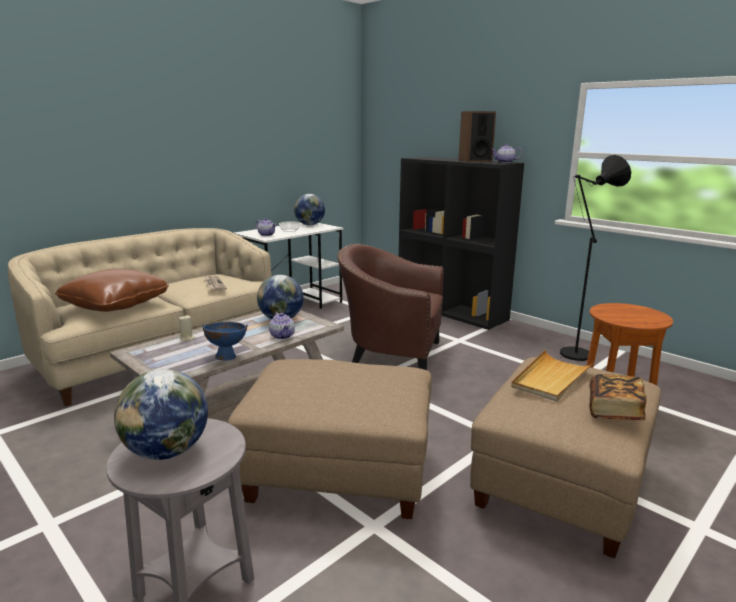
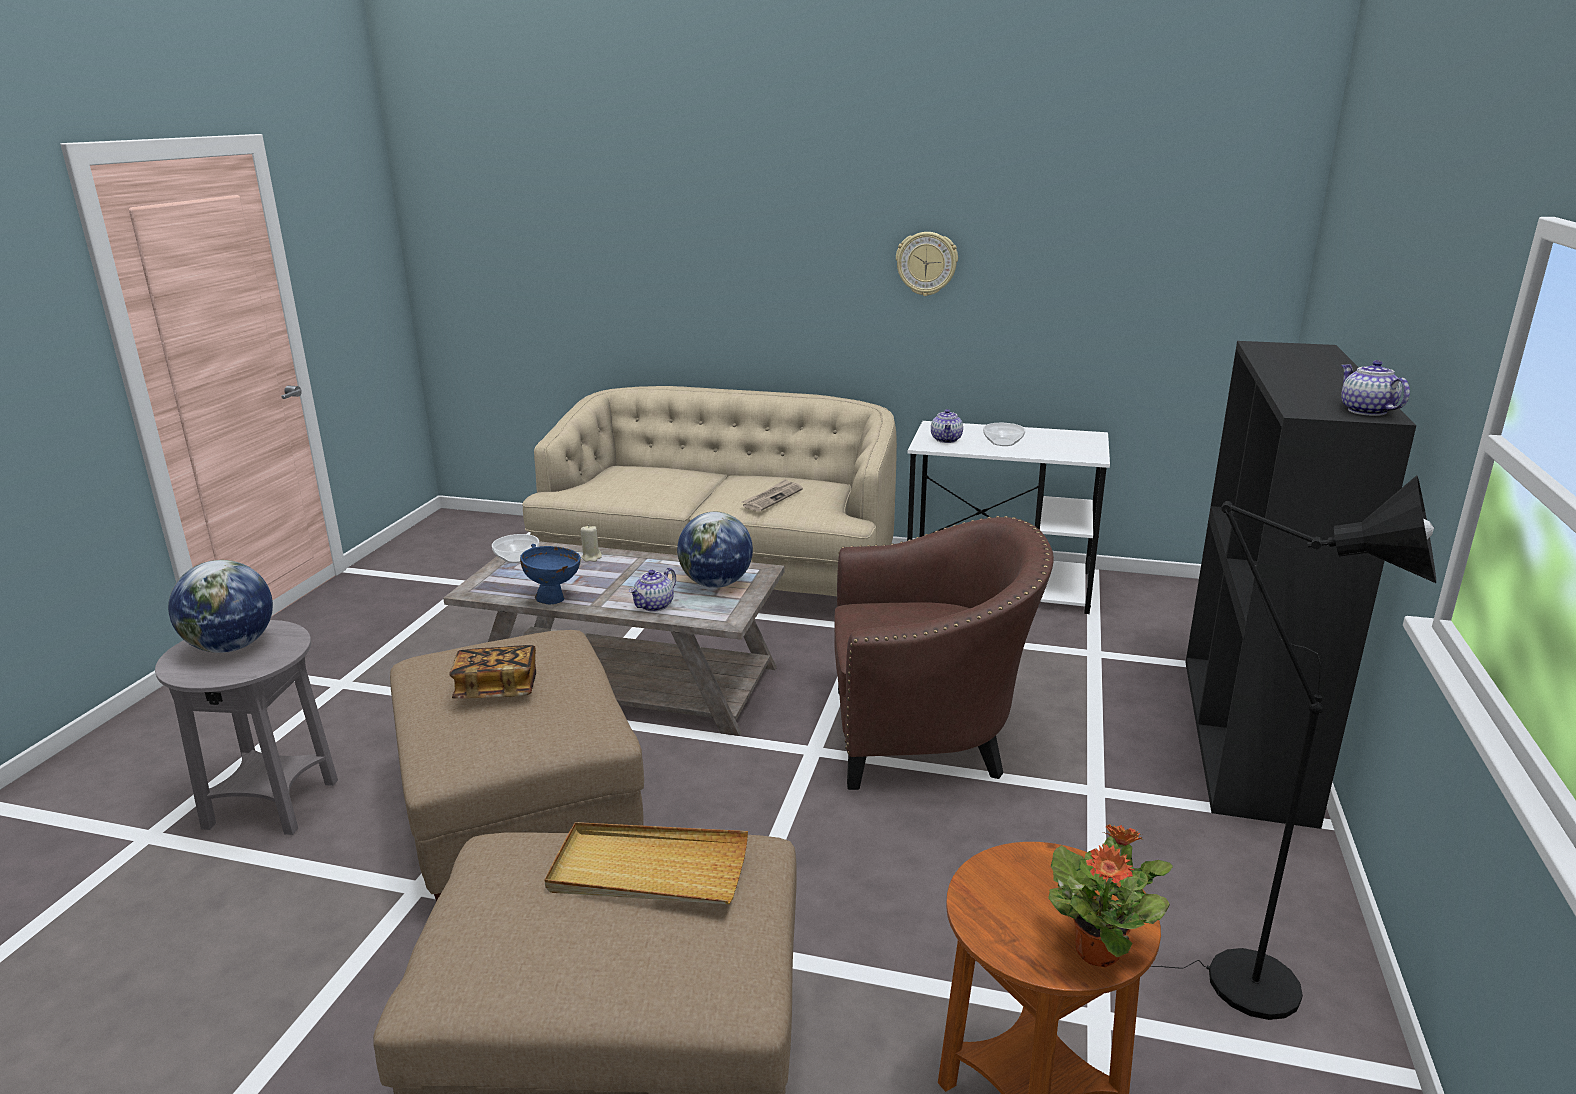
camera: 60 degrees right, 5 degrees up
brown pillow [55,269,169,312] -> none
globe [294,194,325,225] -> none
brown armchair [337,244,444,370] -> brown armchair turned 105 degrees clockwise [834,516,1054,790]
speaker [458,111,496,162] -> none
book [589,374,646,420] -> book moved to [449,645,536,699]
none -> bowl [492,534,539,563]
none -> wall clock [896,232,958,296]
none -> potted plant [1048,824,1173,968]

